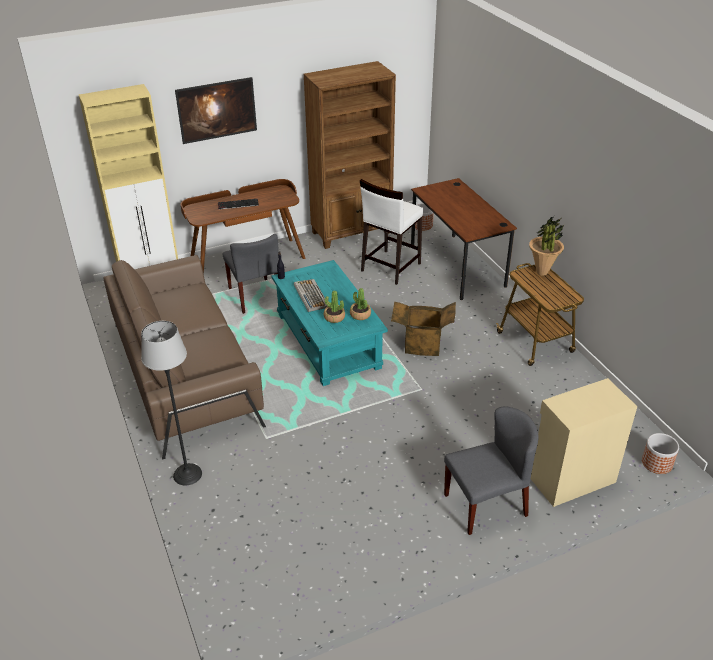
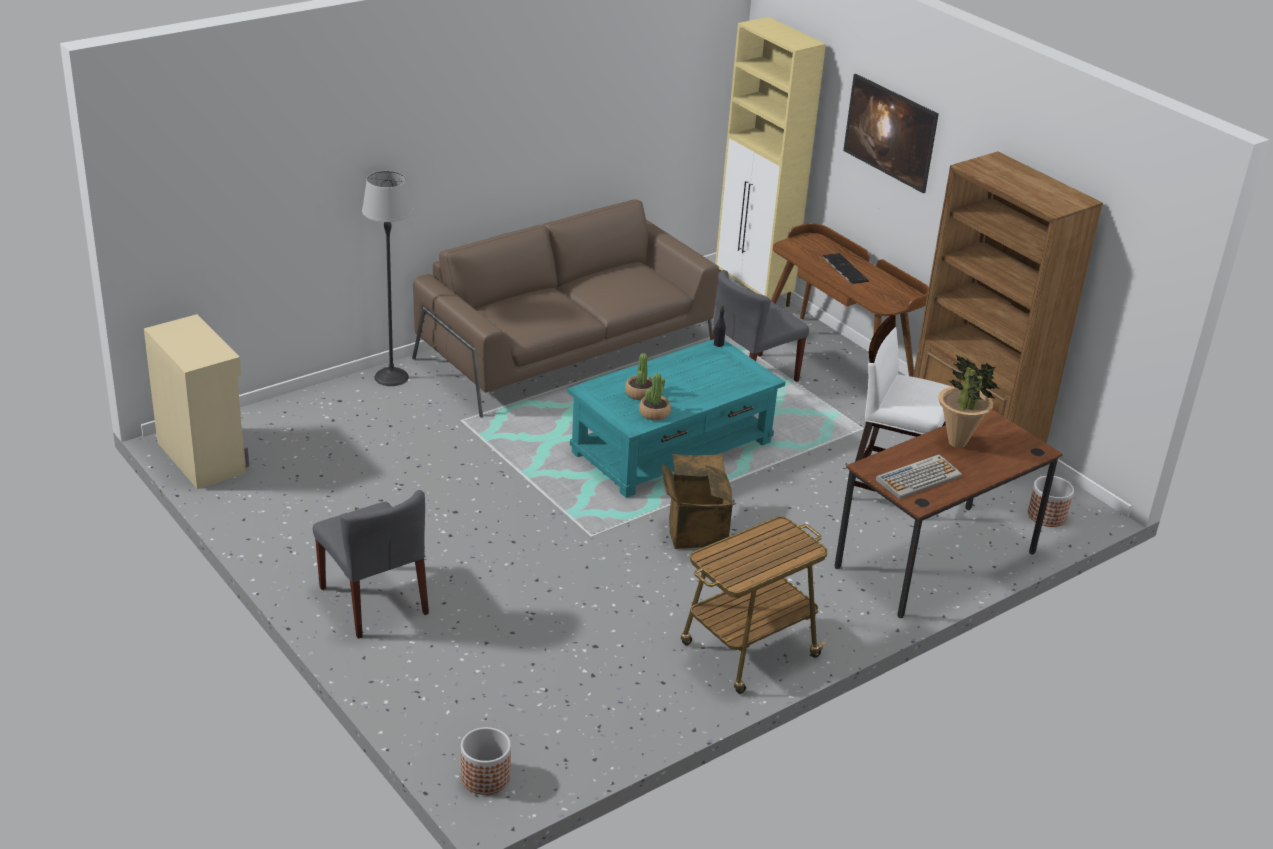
camera: 75 degrees right, 5 degrees down
keyboard [294,279,327,312] -> keyboard moved to [876,454,962,499]
potted plant [529,216,564,276] -> potted plant moved to [938,354,999,448]
beige cabinet [531,378,637,507] -> beige cabinet moved to [144,314,249,489]

